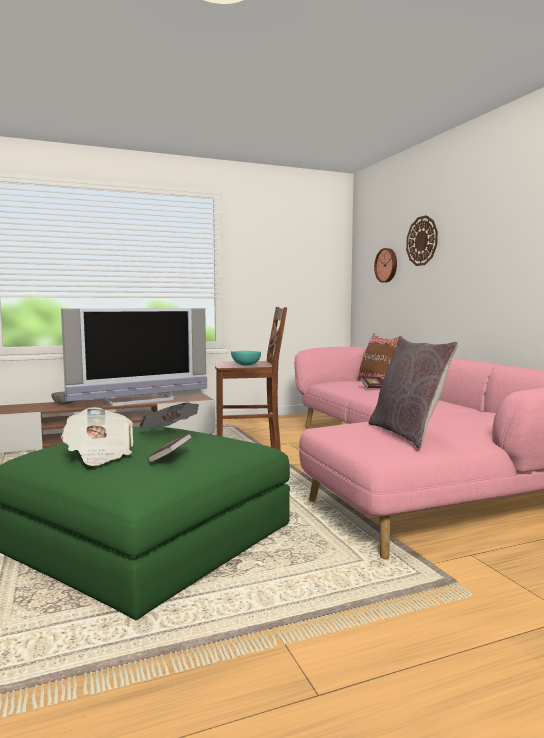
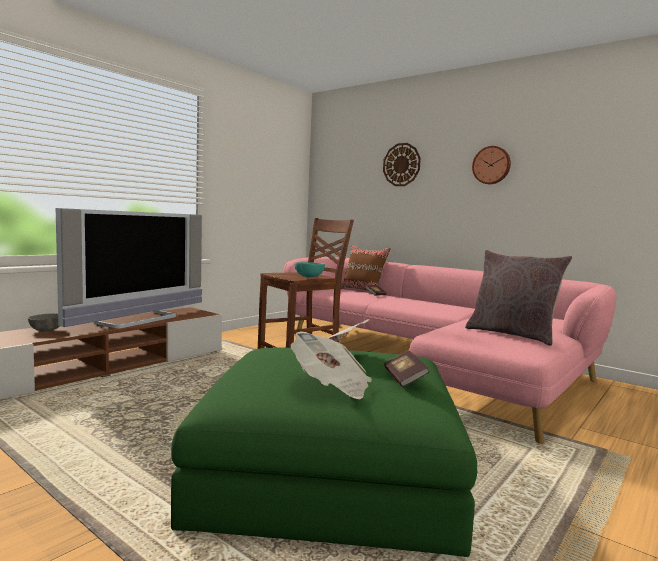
camera: 30 degrees left, 0 degrees up
wall clock [374,248,397,283] -> wall clock moved to [472,146,511,184]

